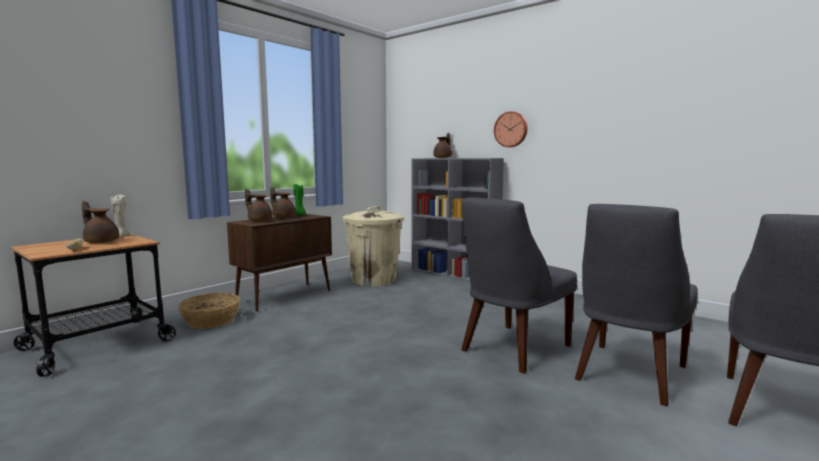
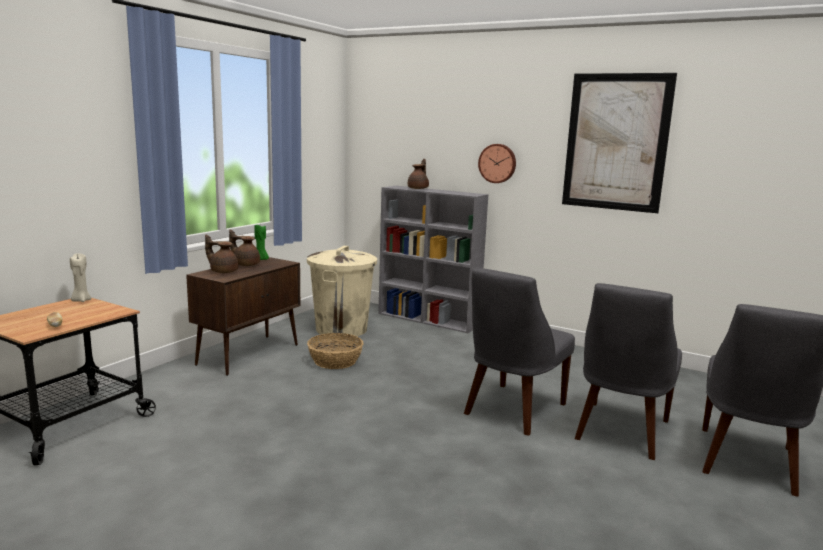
camera: 10 degrees left, 5 degrees up
brown teapot [82,201,119,244] -> none
basket [178,293,240,329] -> basket moved to [307,333,363,369]
none -> picture [562,73,677,213]

